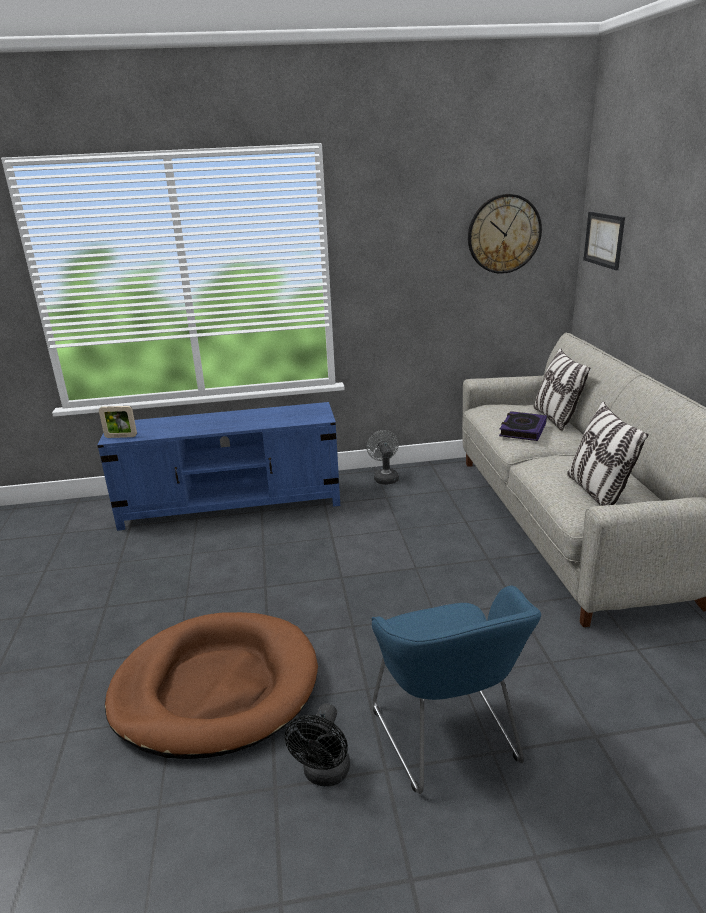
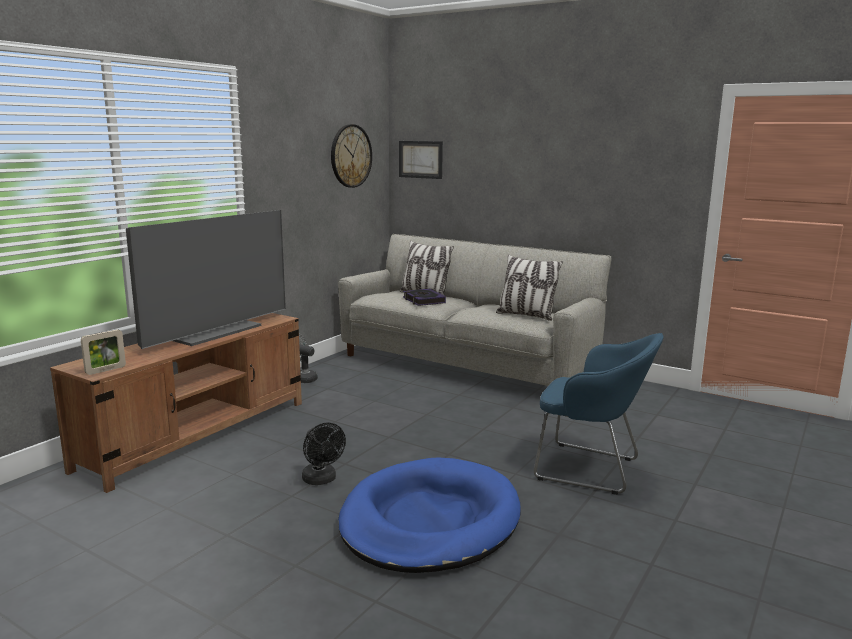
camera: 50 degrees left, 10 degrees down
blue tv stand [97,402,340,531] -> brown tv stand [50,313,302,493]
brown dog bed [105,612,318,759] -> blue dog bed [338,457,520,573]
black fan [285,703,350,786] -> black fan moved to [302,422,346,485]
none -> television [126,210,286,349]

